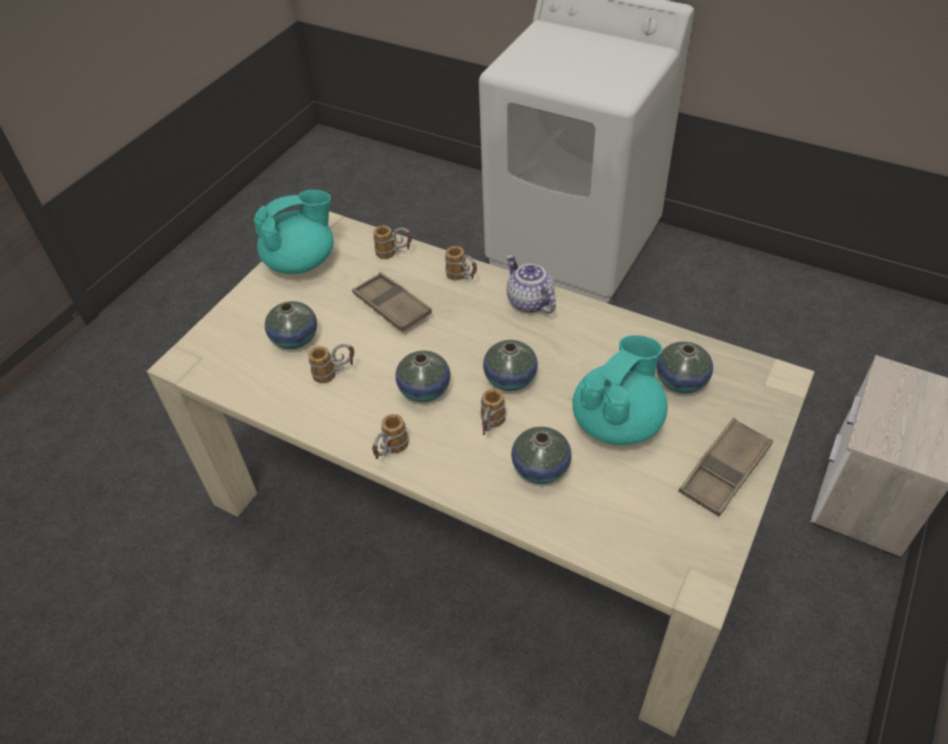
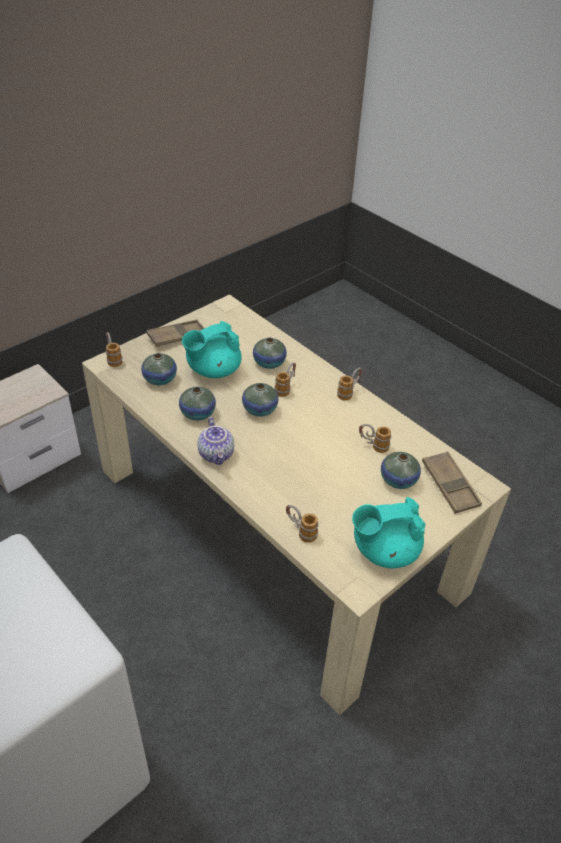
camera: 165 degrees left, 5 degrees down
brown tray [352,272,432,332] -> brown tray moved to [422,451,482,514]
vase [395,351,451,402] -> vase moved to [179,387,216,421]
mug [445,246,477,281] -> mug moved to [106,332,123,367]

